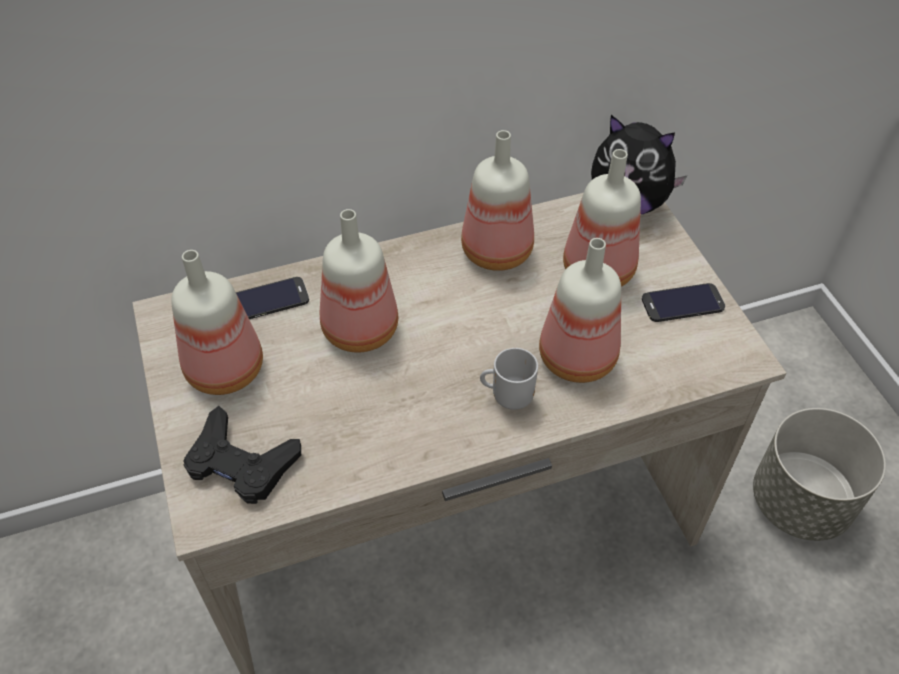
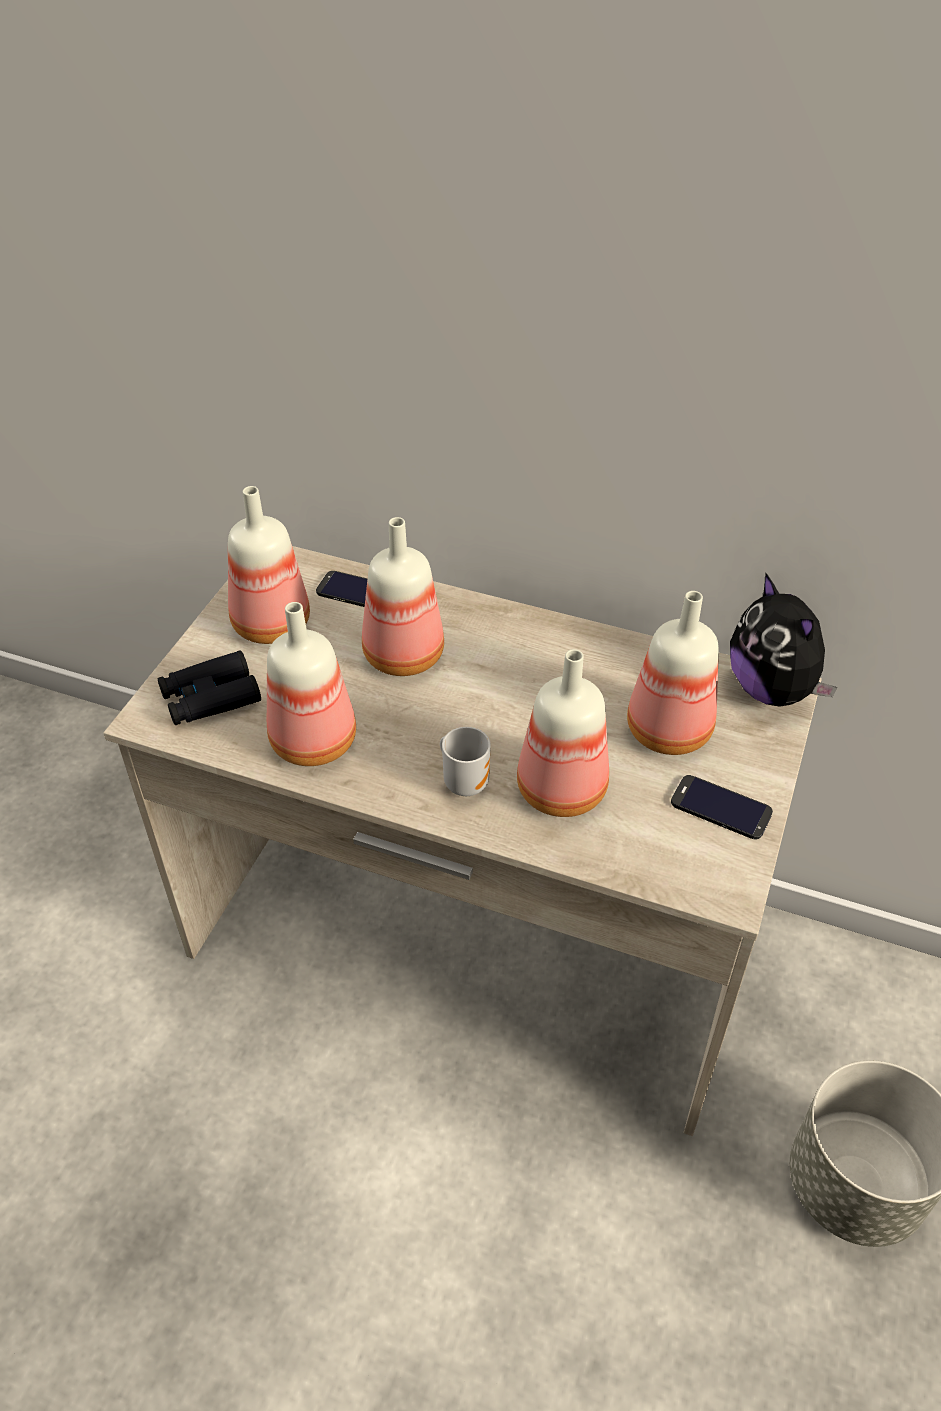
camera: 40 degrees right, 5 degrees down
black game controller [183,406,301,504] -> black binoculars [158,650,261,725]
bottle [461,130,534,271] -> bottle moved to [267,602,356,766]

